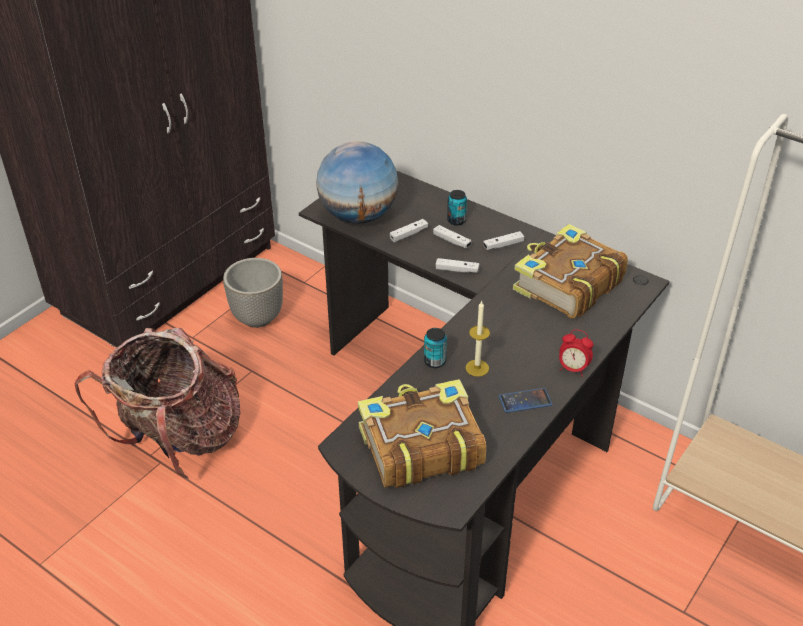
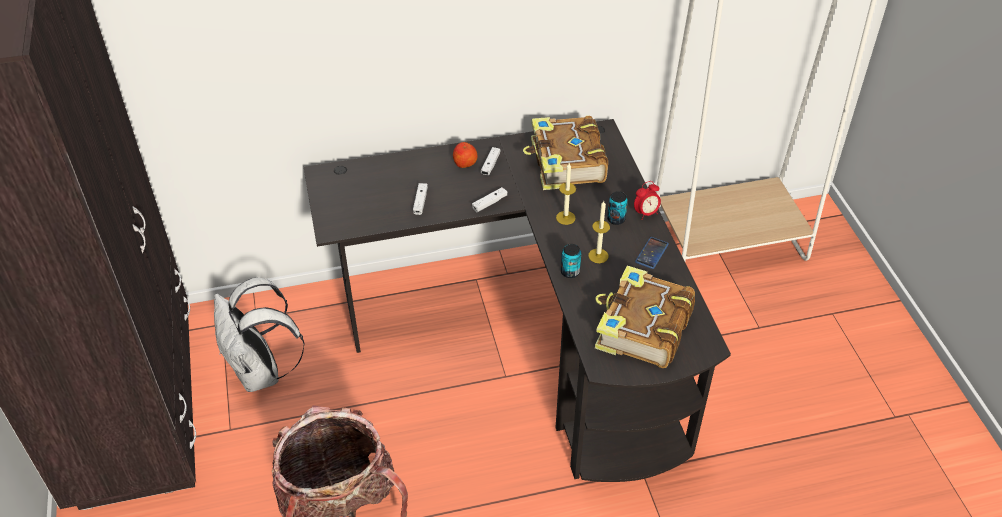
camera: 50 degrees left, 5 degrees up
planter [223,258,283,328] -> white backpack [214,277,305,392]
globe [317,141,398,224] -> none
white game controller [433,225,471,248] -> none
can [447,190,467,226] -> can moved to [607,191,628,225]
none -> apple [453,142,478,168]
none -> candle [556,163,576,225]

